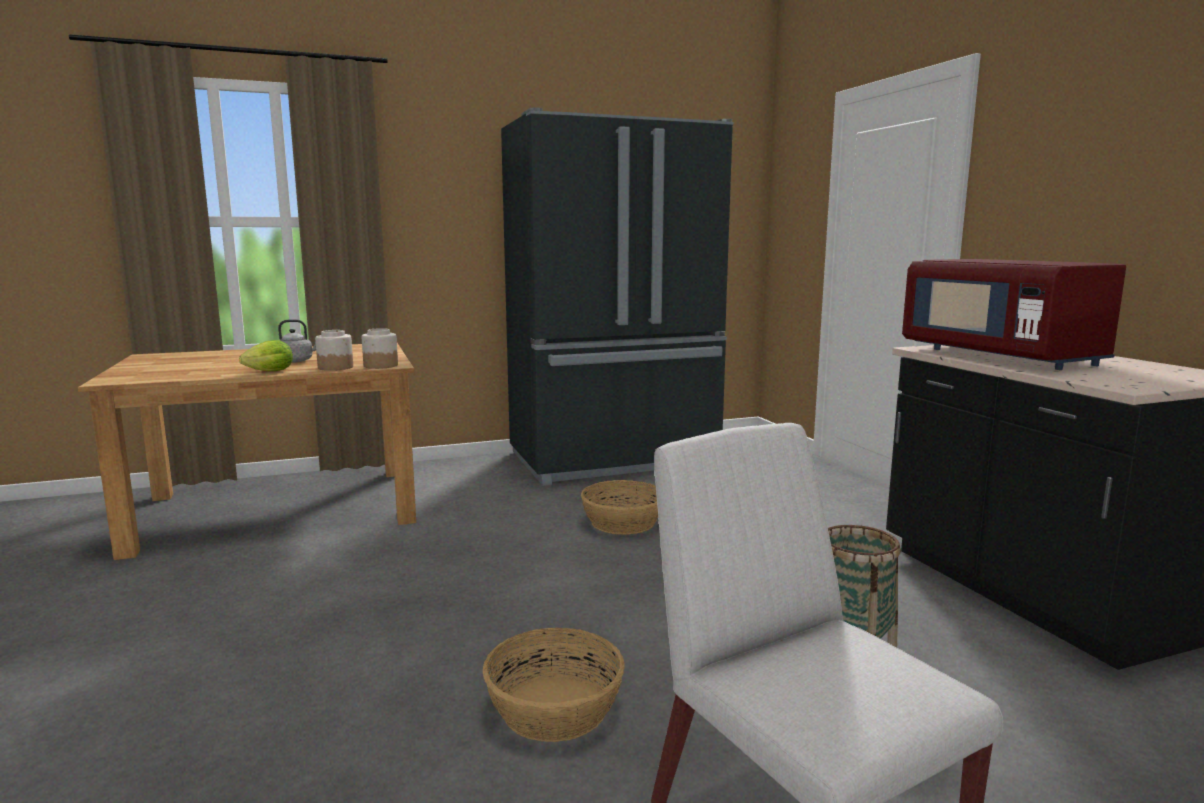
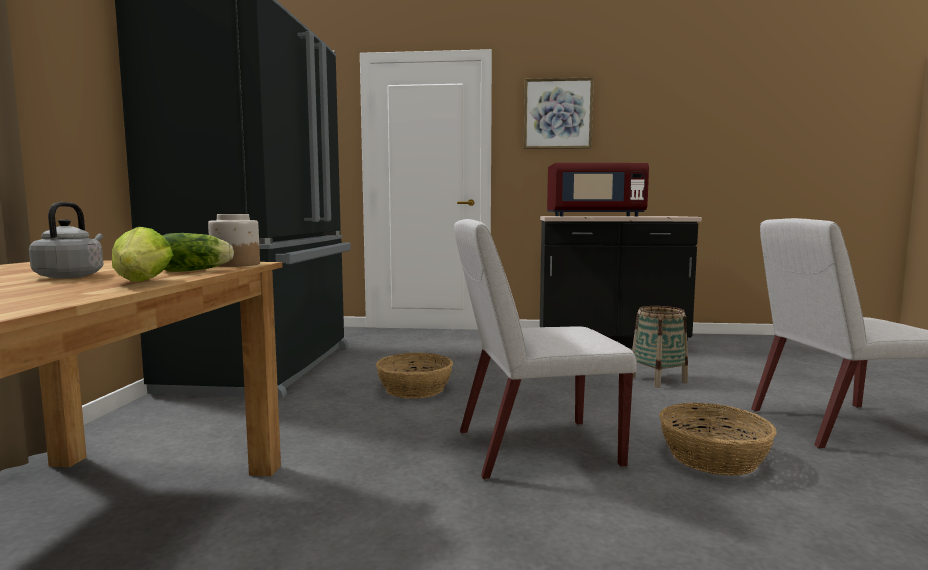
camera: 65 degrees left, 5 degrees down
jar [315,330,353,371] -> lettuce [163,233,234,272]
none -> white chair [454,219,637,480]
none -> picture [524,77,594,149]

